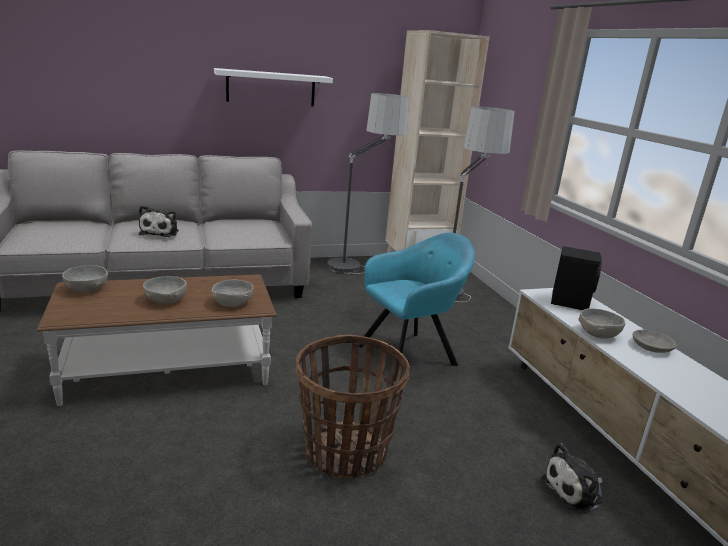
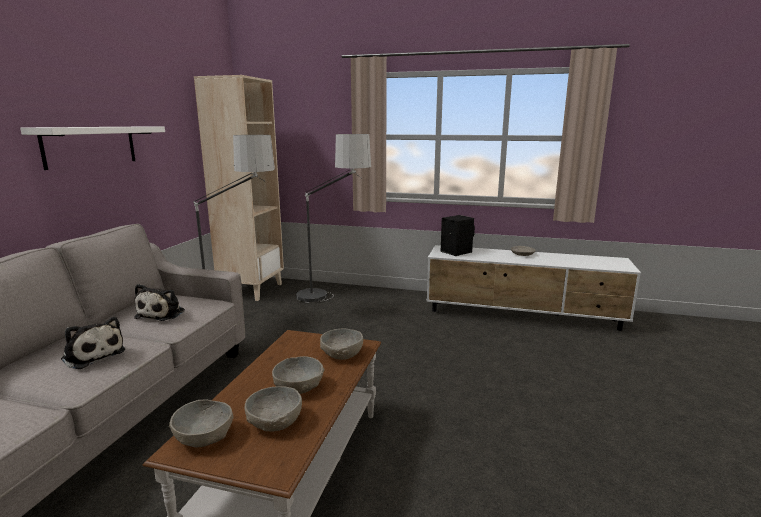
camera: 55 degrees left, 5 degrees down
basket [296,335,410,479] -> none
turquoise armchair [359,233,475,382] -> none
plush toy [541,443,604,513] -> plush toy moved to [134,284,185,321]
grey bowl [579,308,625,339] -> grey bowl moved to [245,386,302,432]

